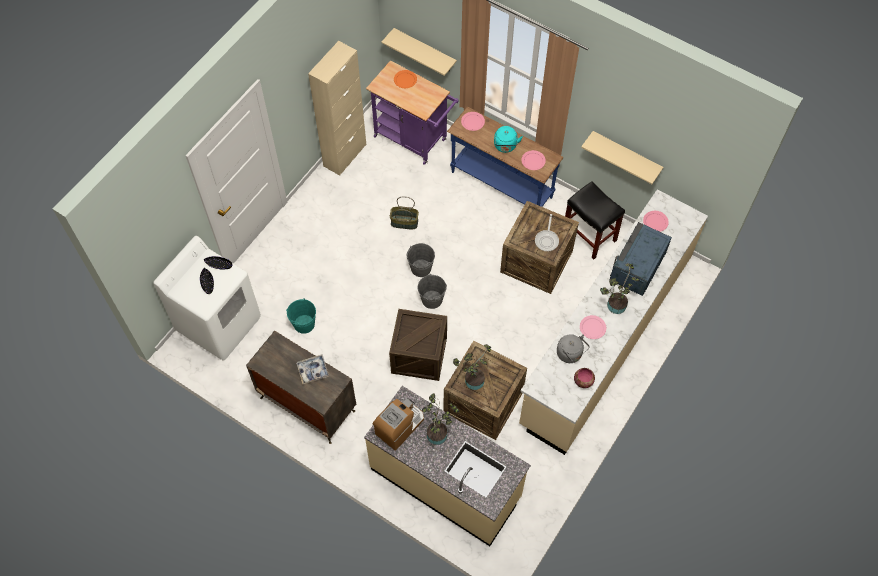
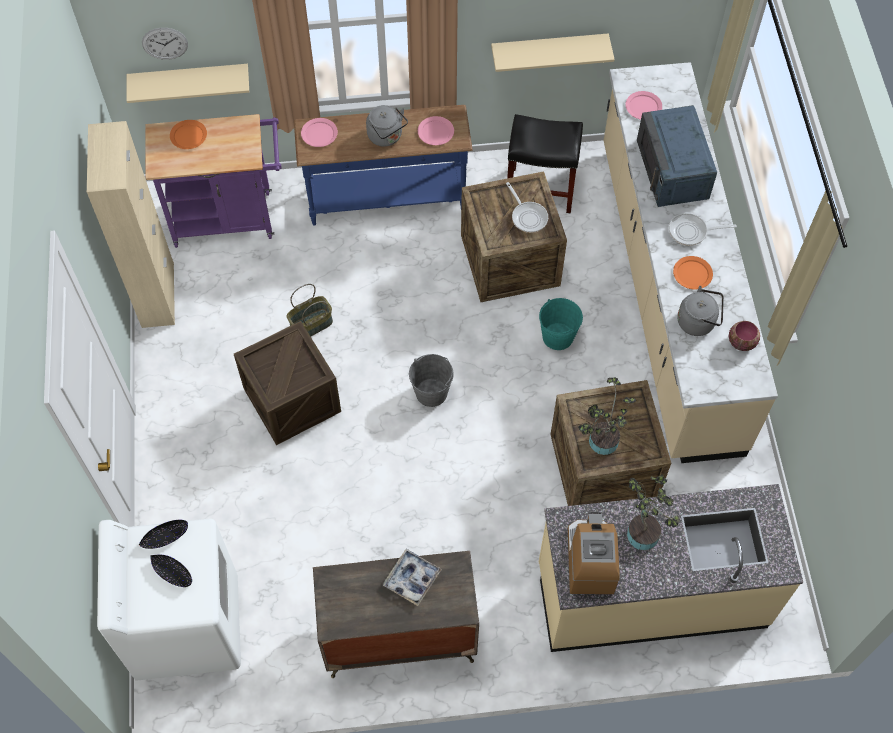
camera: 40 degrees left, 0 degrees up
turquoise bucket [286,299,316,334] -> turquoise bucket moved to [539,298,583,350]
crate [389,309,447,381] -> crate moved to [234,321,341,445]
grey bucket [407,243,435,277] -> none
turquoise kettle [494,126,523,153] -> grey kettle [366,105,408,147]
pink plate [580,315,606,339] -> orange plate [673,256,713,290]
potted plant [600,263,640,314] -> frying pan [669,213,737,246]
none -> wall clock [142,28,188,60]

